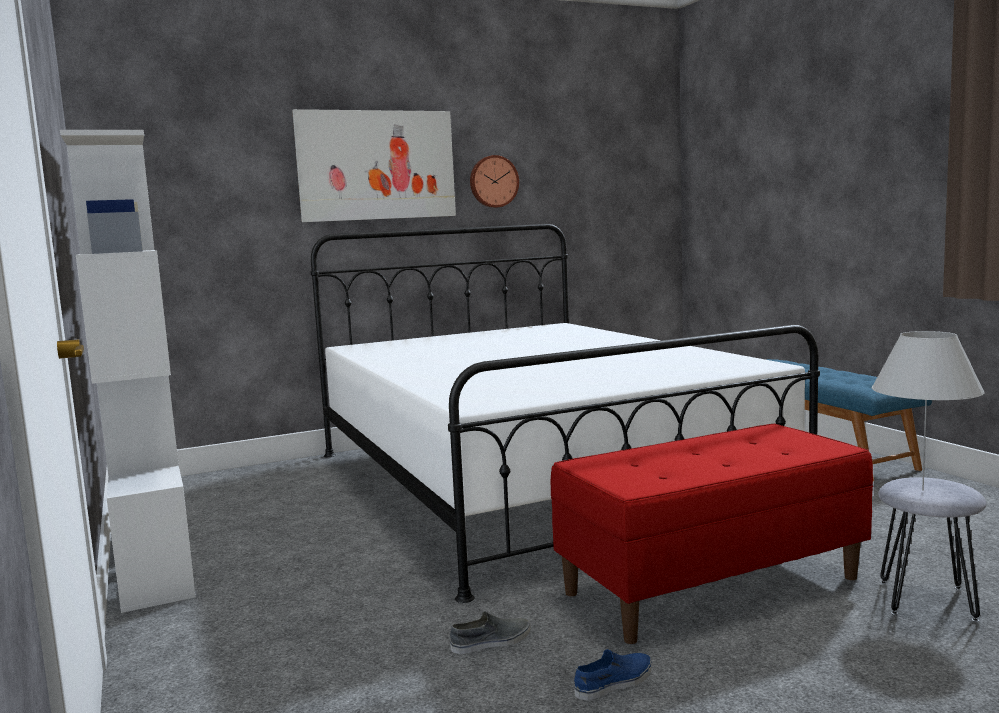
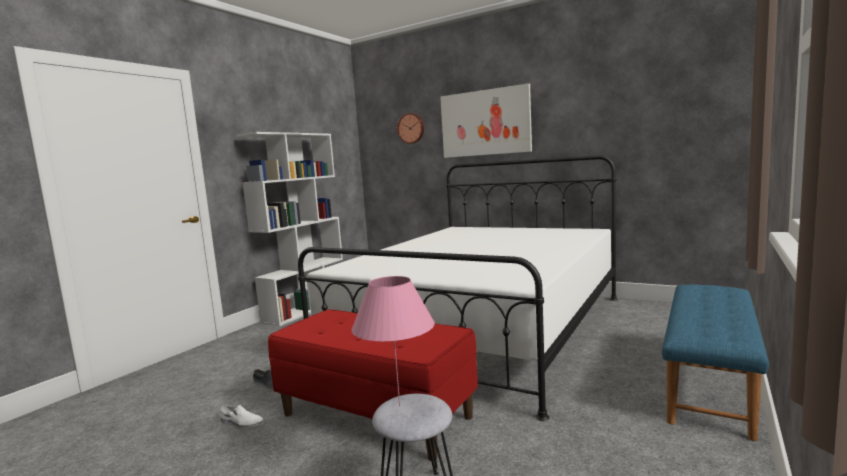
camera: 55 degrees right, 0 degrees up
wall clock [470,155,519,208] -> wall clock moved to [397,113,424,144]
blue shoe [574,649,651,700] -> white shoe [220,405,264,430]
white table lamp [871,331,984,491] -> pink table lamp [351,276,435,407]

